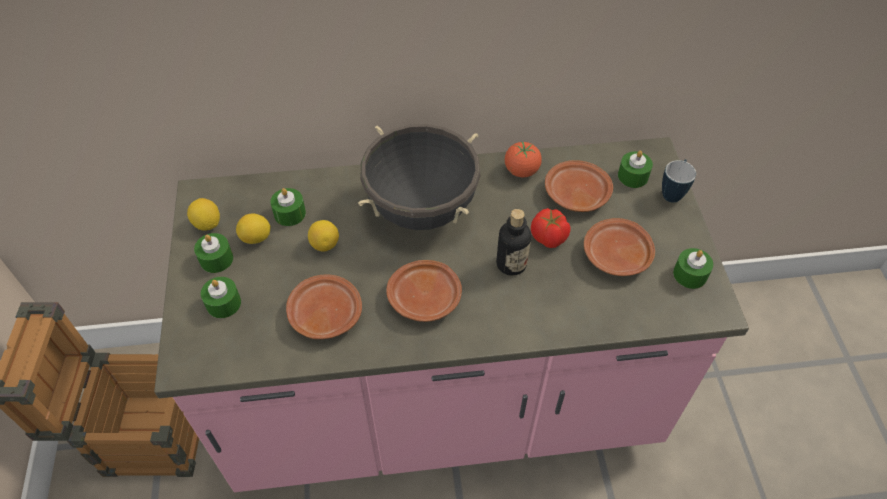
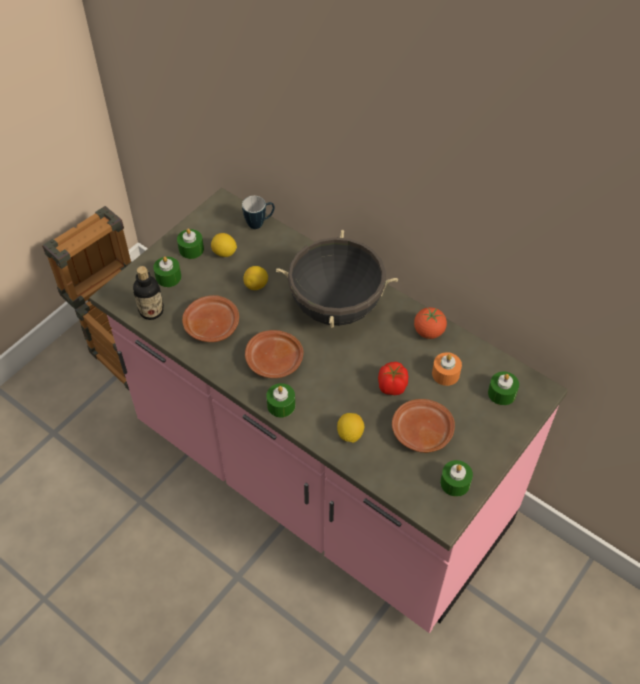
camera: 45 degrees right, 0 degrees up
lemon [187,198,220,231] -> lemon moved to [337,413,364,443]
green candle [270,188,306,226] -> green candle moved to [266,383,295,418]
bottle [496,209,531,276] -> bottle moved to [133,266,164,320]
brown plate [545,160,613,212] -> orange candle [432,352,462,386]
mug [662,159,696,203] -> mug moved to [242,196,275,229]

